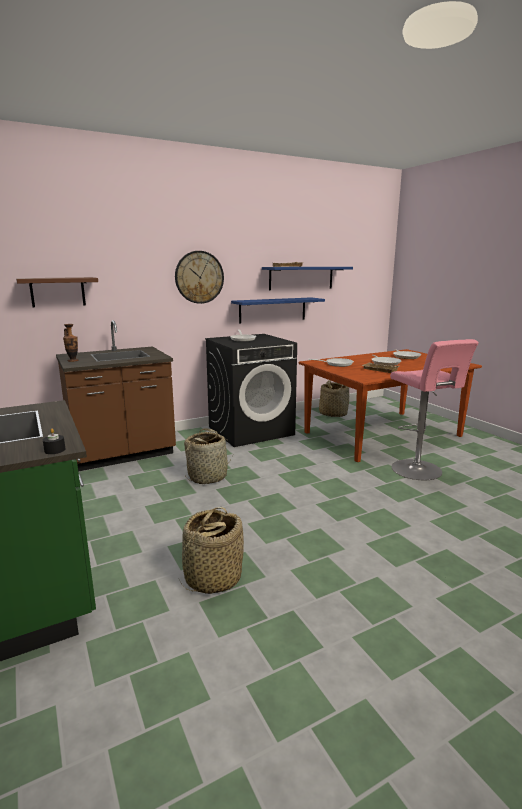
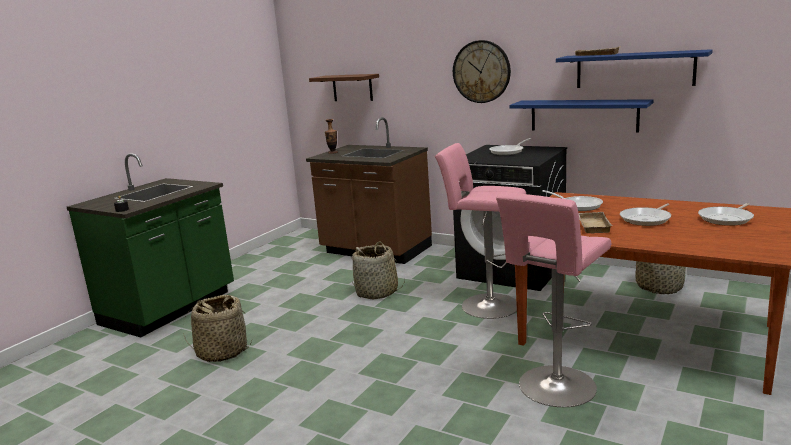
camera: 60 degrees right, 0 degrees up
none -> pink stool [435,143,526,319]

